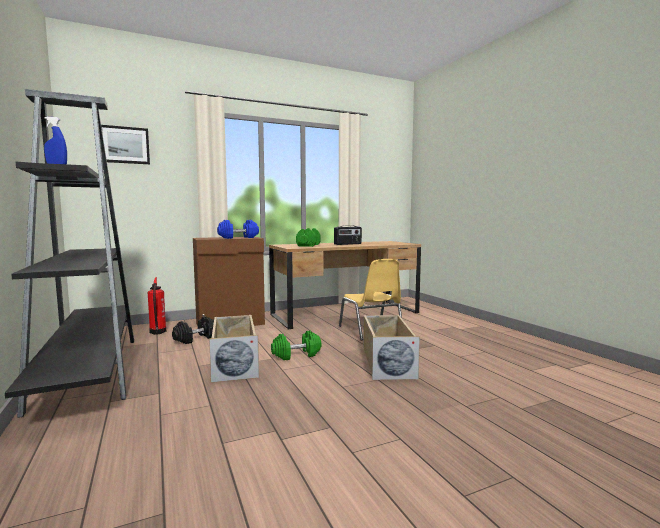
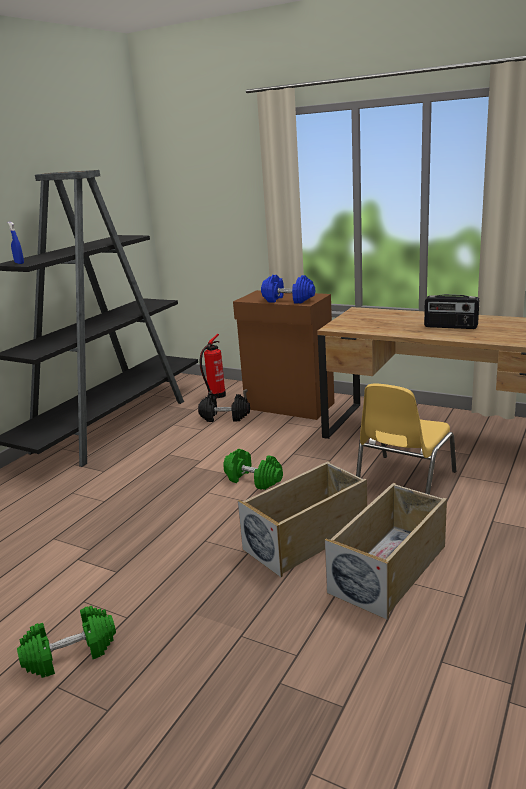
camera: 55 degrees right, 15 degrees up
picture [101,125,150,164] -> none
beige storage box [209,315,259,382] -> beige storage box moved to [325,483,447,620]
green dumbbell [296,228,321,247] -> green dumbbell moved to [17,606,116,678]

